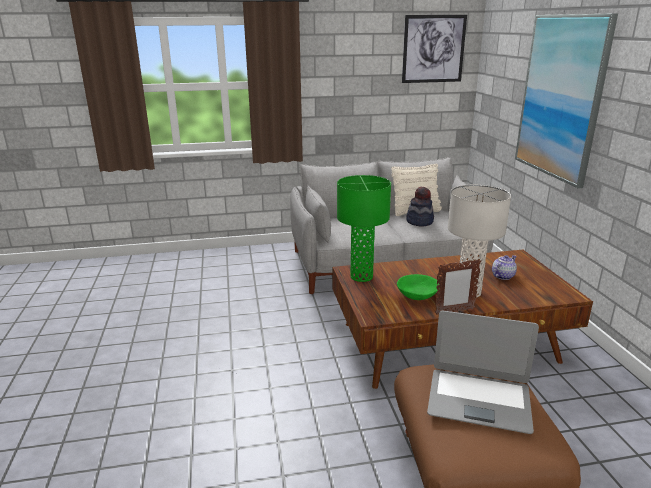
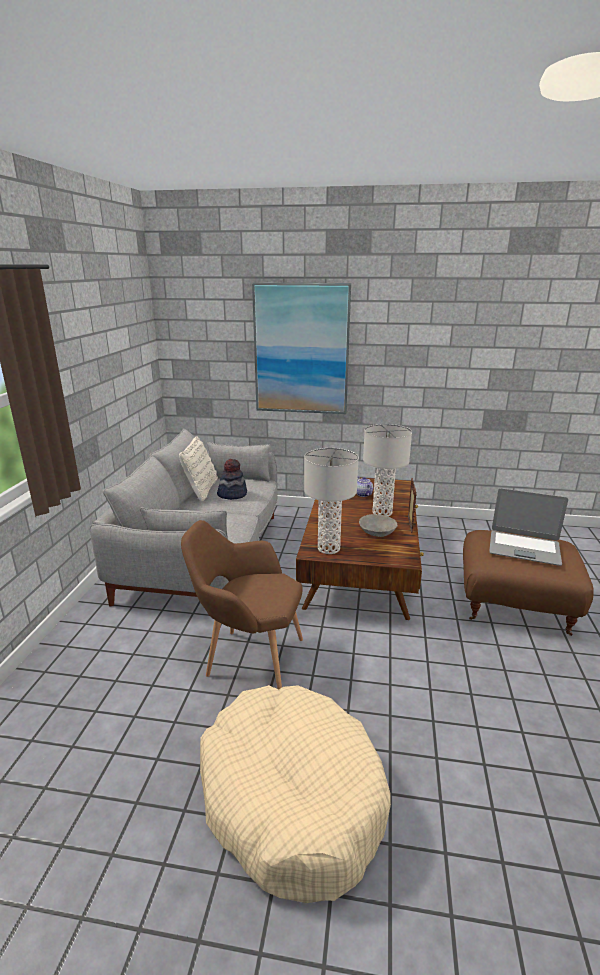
camera: 70 degrees left, 0 degrees up
green table lamp [337,175,391,282] -> white table lamp [304,448,358,554]
green bowl [397,274,440,300] -> grey bowl [359,514,397,537]
picture [402,15,467,83] -> none
laptop [427,311,539,434] -> laptop turned 75 degrees clockwise [489,488,568,566]
none -> brown armchair [181,520,303,689]
none -> beige dog bed [200,685,391,903]

